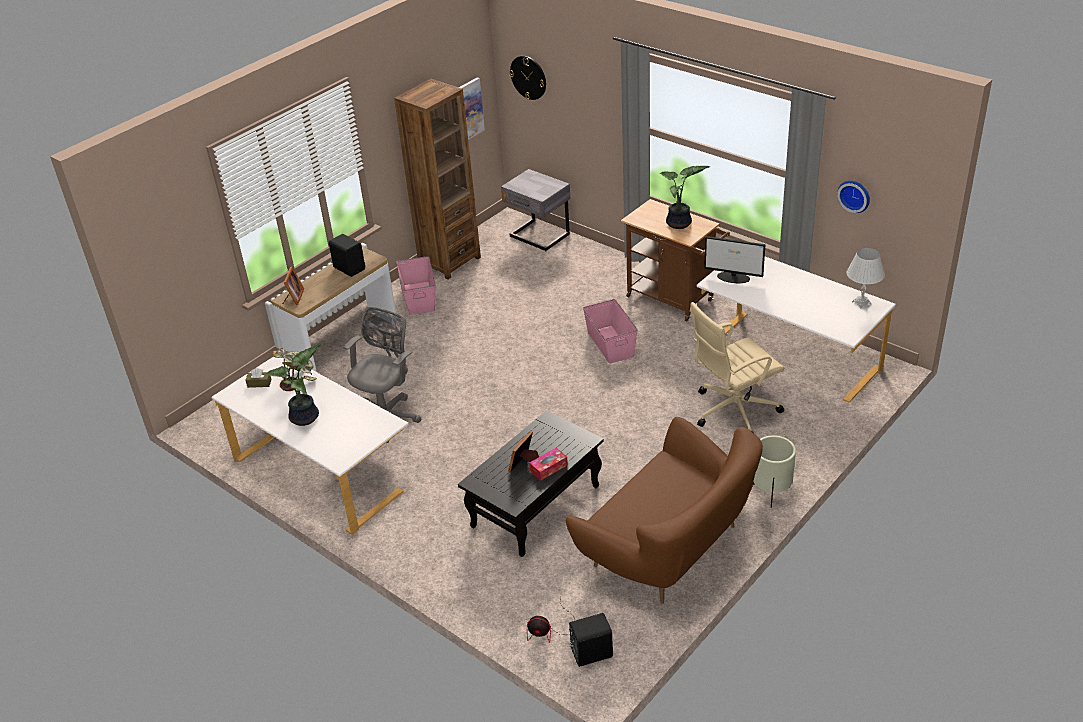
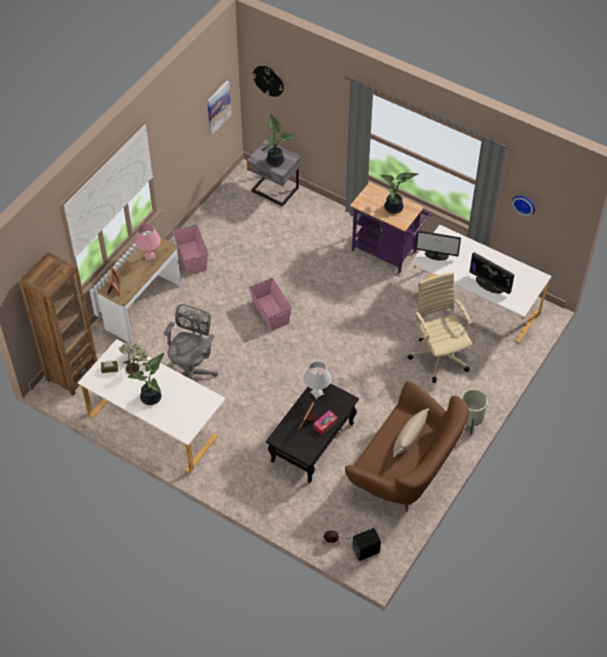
camera: 10 degrees left, 15 degrees up
black speaker [329,234,365,277] -> pink table lamp [134,224,161,261]
brown bookcase [394,79,481,280] -> brown bookcase moved to [19,252,97,395]
pink storage box [583,299,638,364] -> pink storage box moved to [249,278,292,331]
brown cart [621,199,730,321] -> purple cart [350,182,431,274]
beige office chair [690,302,784,432] -> beige office chair turned 105 degrees clockwise [407,272,472,383]
white table lamp [846,248,885,308] -> white table lamp moved to [304,362,331,399]
none -> potted plant [262,114,295,167]
none -> beige pillow [393,408,429,457]
none -> monitor [469,252,514,294]

